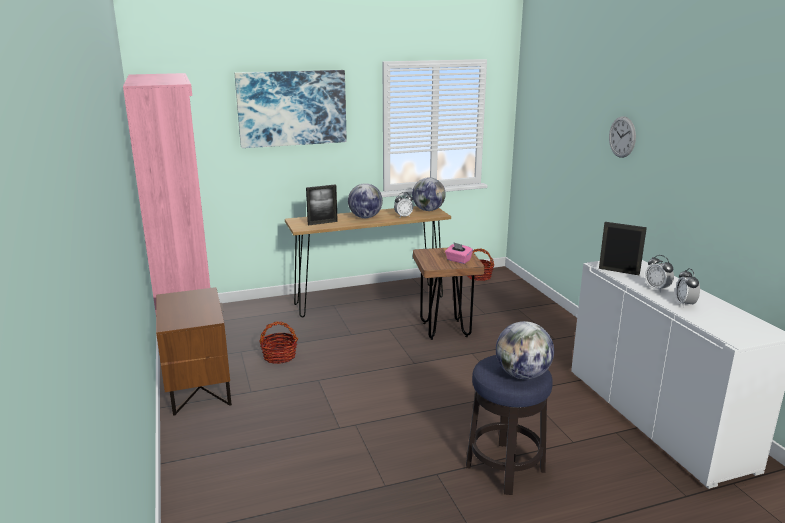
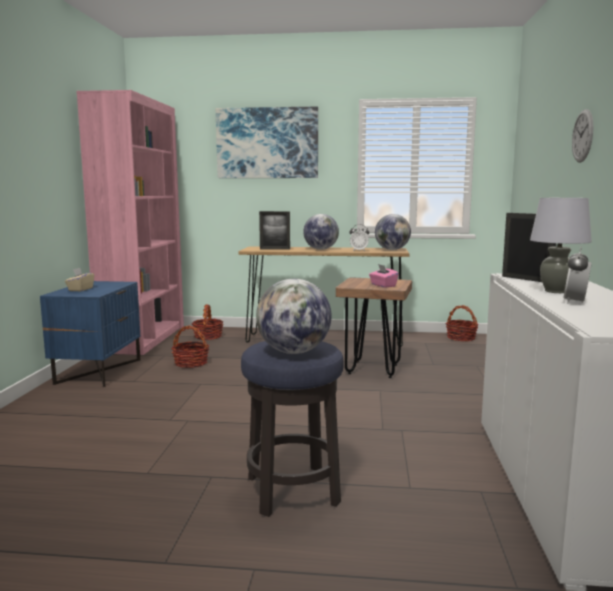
camera: 25 degrees right, 10 degrees down
brown nightstand [156,287,232,416] -> blue nightstand [40,281,141,387]
alarm clock [645,255,674,292] -> grey table lamp [530,198,592,293]
none -> beige tissue box [65,268,94,291]
none -> basket [192,304,224,340]

